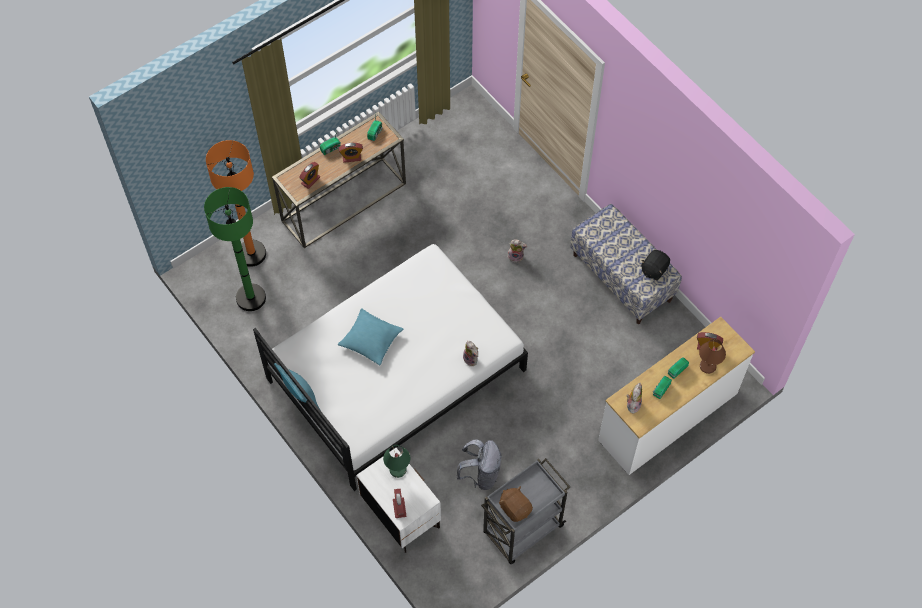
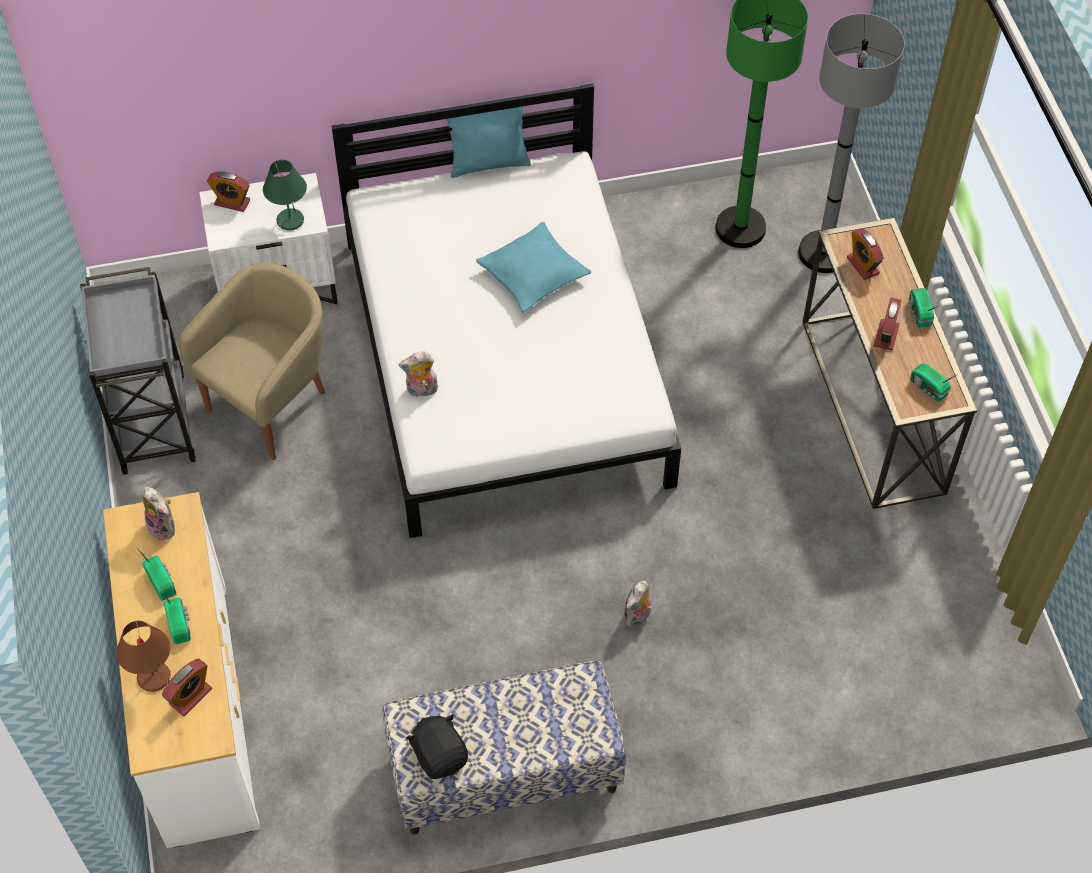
camera: 115 degrees right, 5 degrees down
orange floor lamp [206,140,266,267] -> grey floor lamp [798,14,905,273]
grey backpack [456,439,502,490] -> beige armchair [178,262,325,460]
brown plush toy [499,486,533,522] -> none

